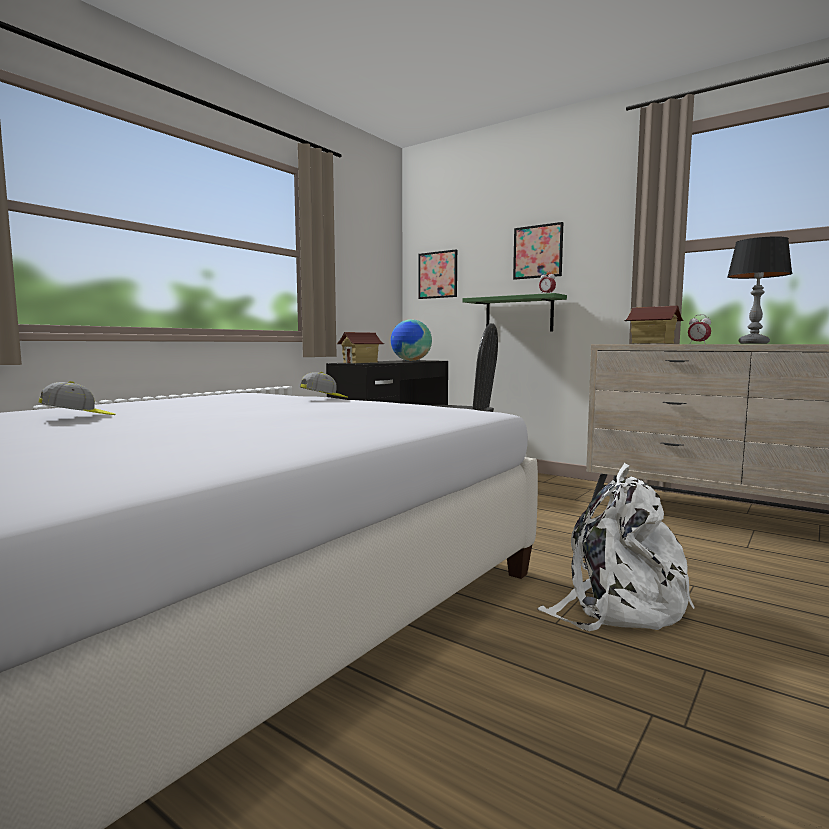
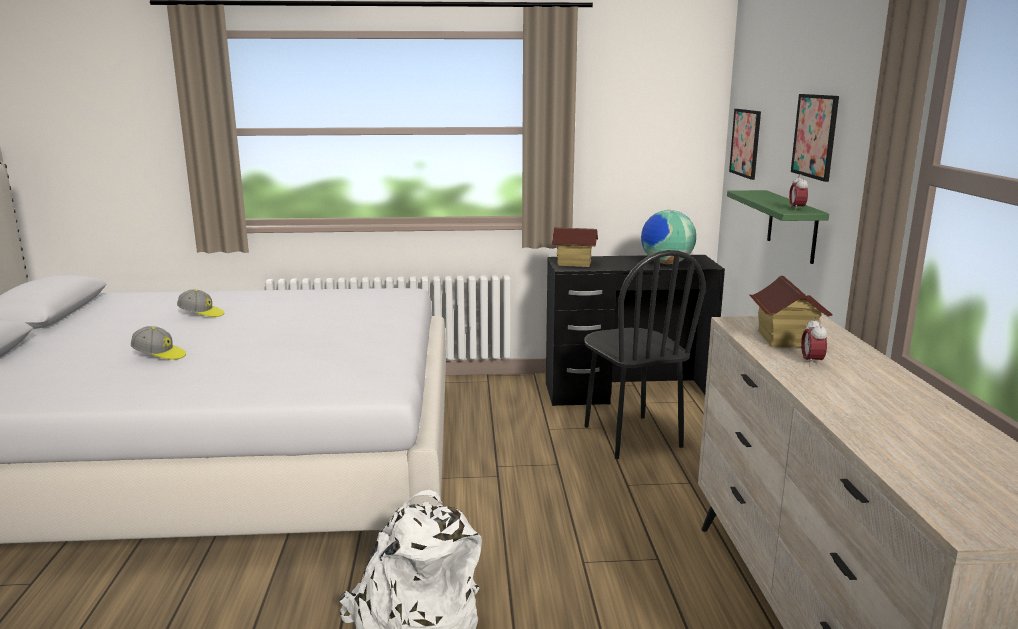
camera: 50 degrees right, 10 degrees up
cap [300,372,348,398] -> cap moved to [131,326,186,360]
table lamp [727,236,793,344] -> none

